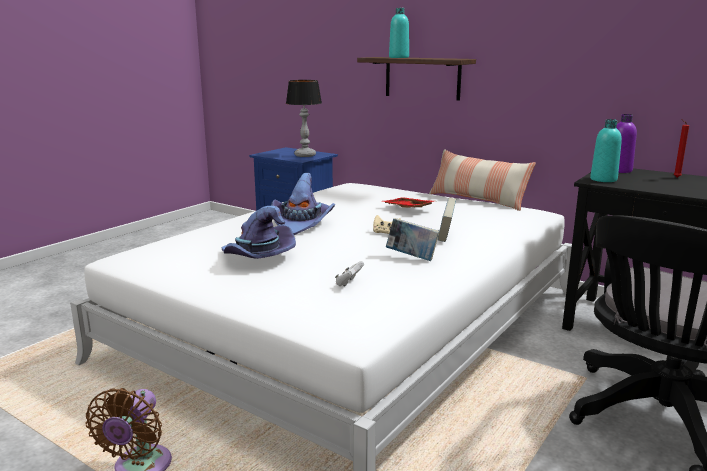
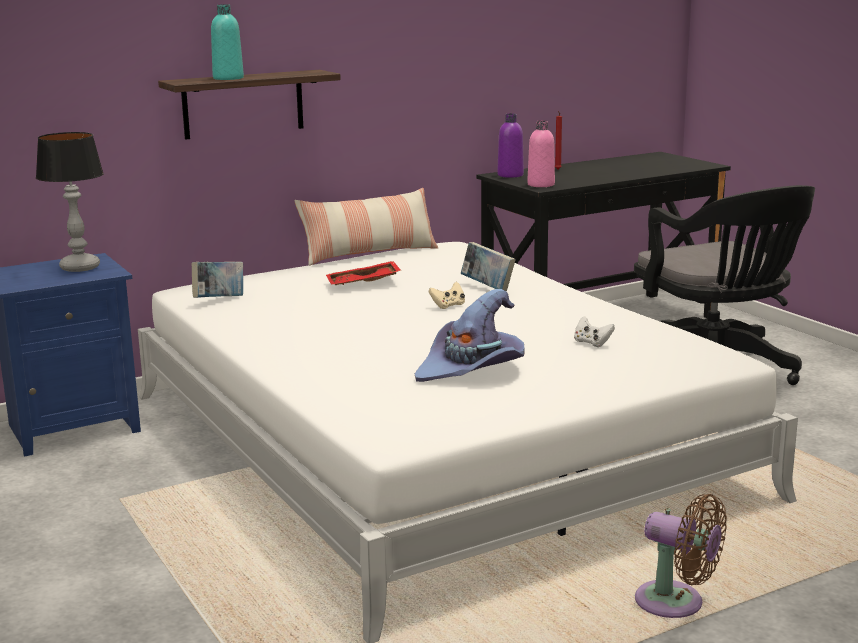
camera: 65 degrees left, 0 degrees up
purple hat [271,173,335,235] -> none
book [386,218,440,261] -> book moved to [192,262,243,298]
turquoise bottle [590,119,622,182] -> pink bottle [527,120,555,187]

